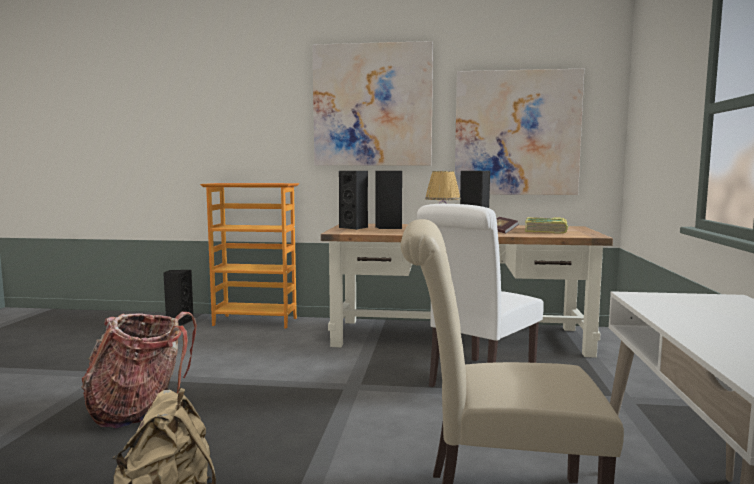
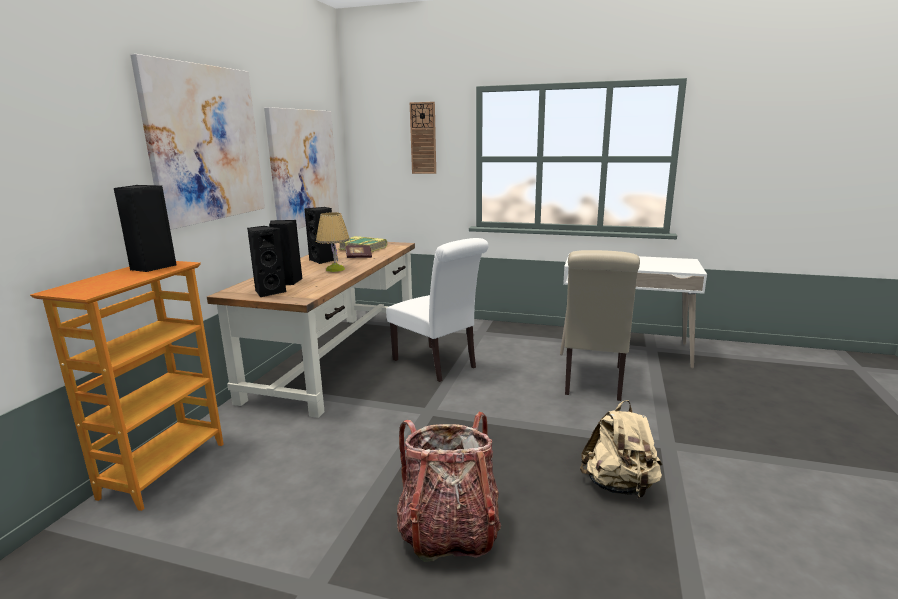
camera: 80 degrees left, 10 degrees up
black speaker [163,270,193,326] -> black speaker moved to [114,185,177,272]
none -> wall clock [410,102,436,174]

